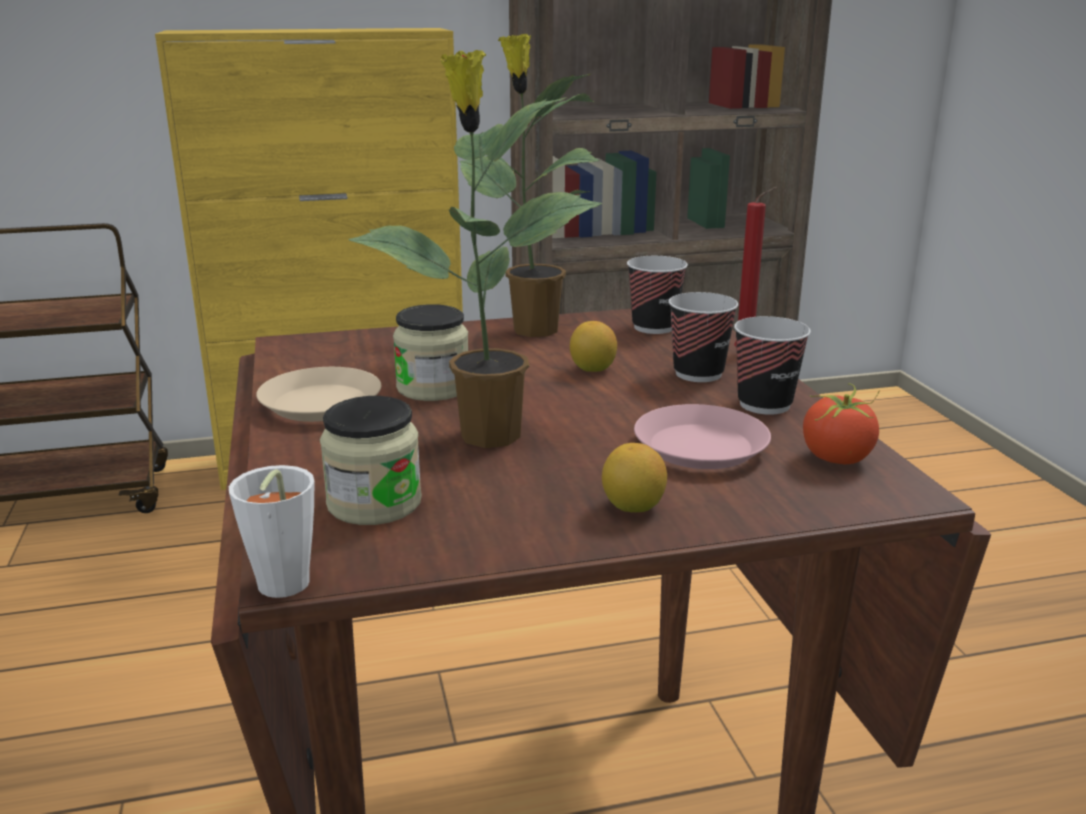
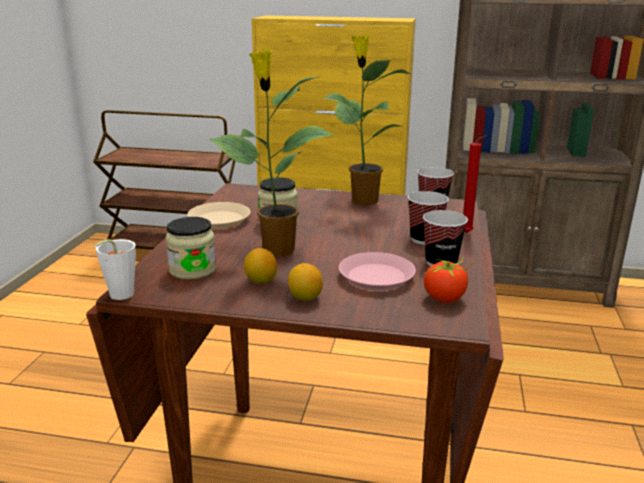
camera: 25 degrees right, 0 degrees up
lemon [570,321,617,372] -> lemon moved to [244,248,277,284]

